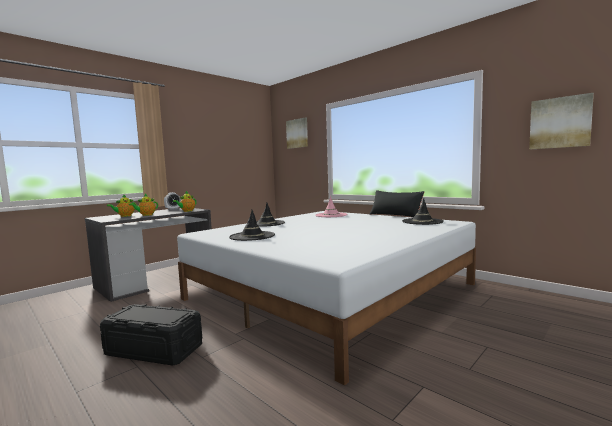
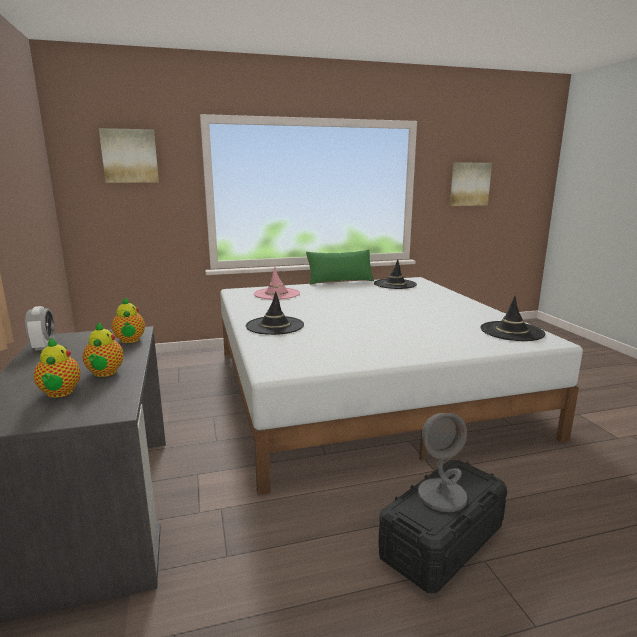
camera: 60 degrees left, 10 degrees up
black hat [229,210,275,241] -> black hat moved to [480,296,545,341]
black pillow [369,190,424,218] -> green pillow [306,249,374,285]
none -> grey table lamp [418,413,468,512]

